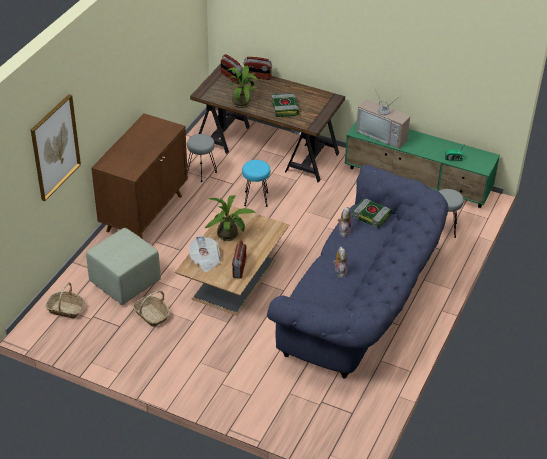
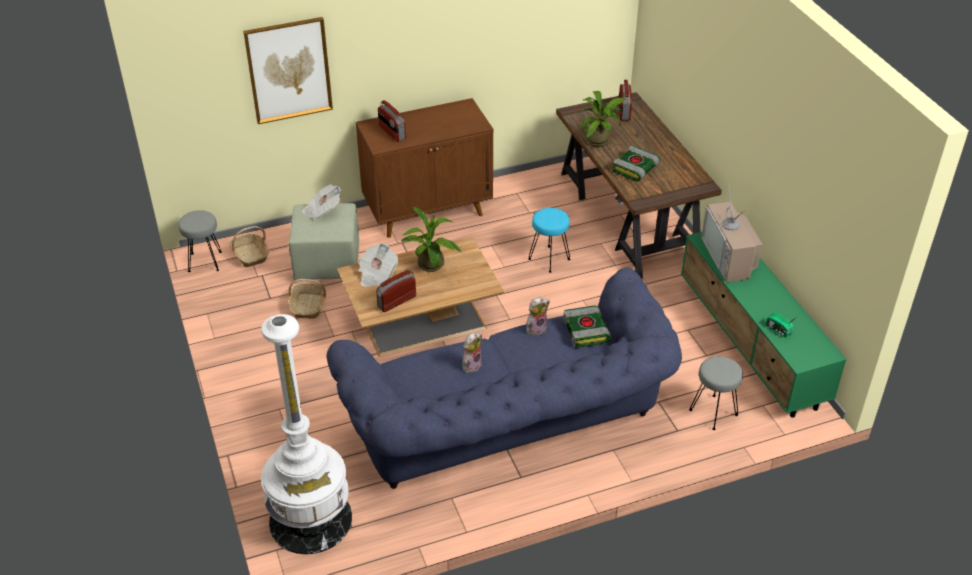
camera: 45 degrees right, 0 degrees up
grey stool [187,134,217,182] -> grey stool moved to [178,210,222,272]
radio [243,57,272,80] -> radio moved to [378,100,406,142]
none -> white floor lamp [261,314,352,554]
none -> newspaper [302,184,341,220]

